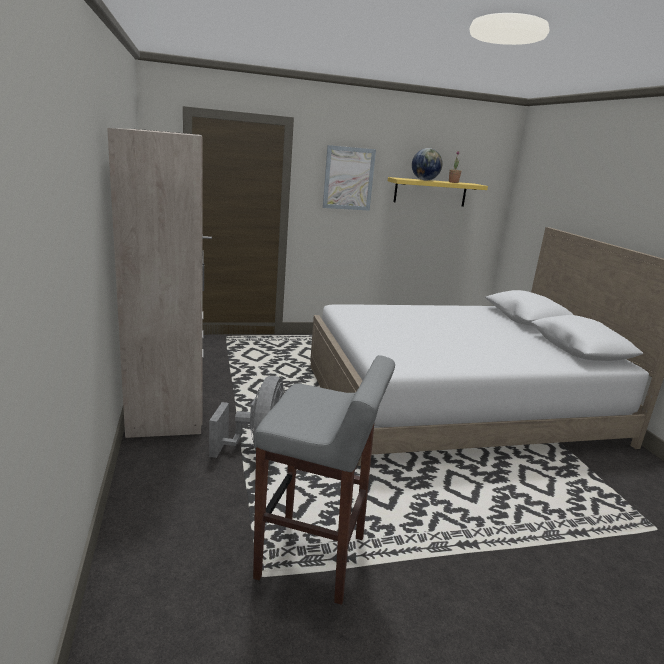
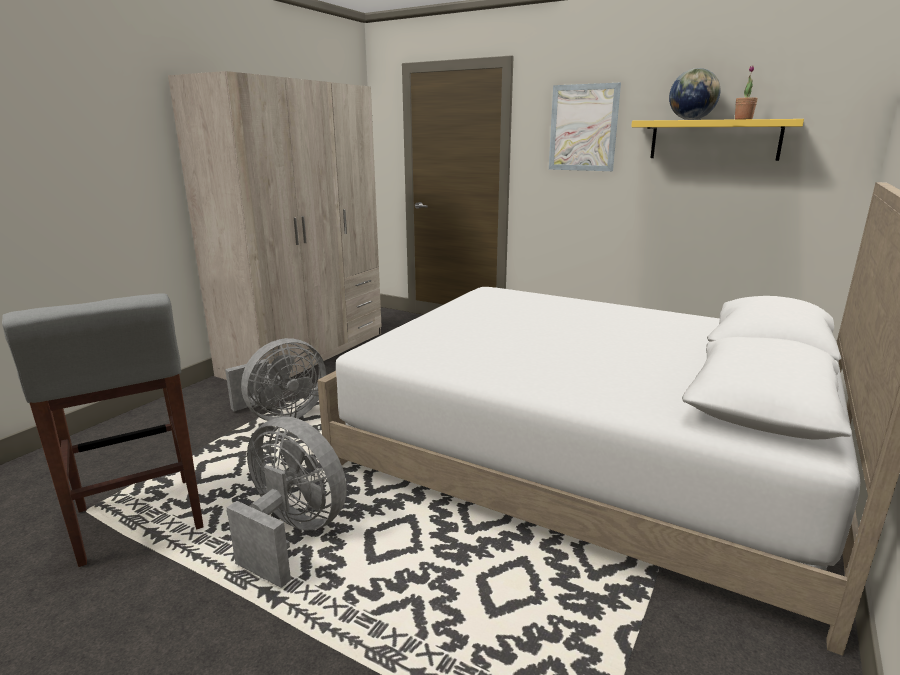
camera: 45 degrees right, 0 degrees up
none -> grey fan [226,417,346,588]

